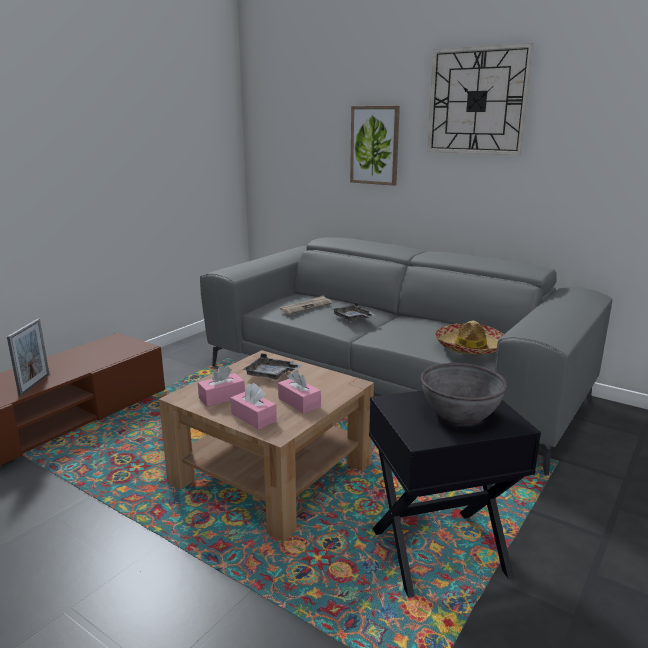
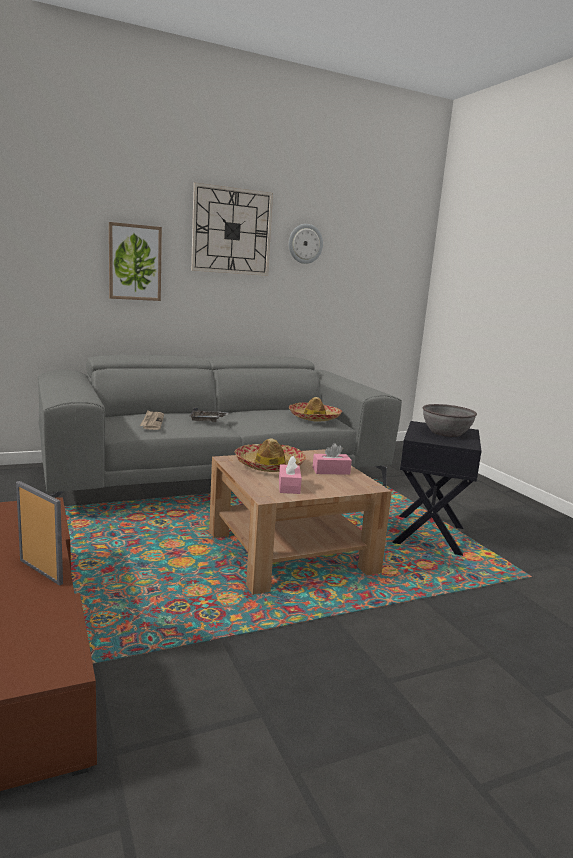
camera: 60 degrees left, 5 degrees down
pink tissue box [231,383,277,430] -> none
grey tray [242,353,302,380] -> hat [235,438,306,472]
none -> wall clock [289,224,323,264]

